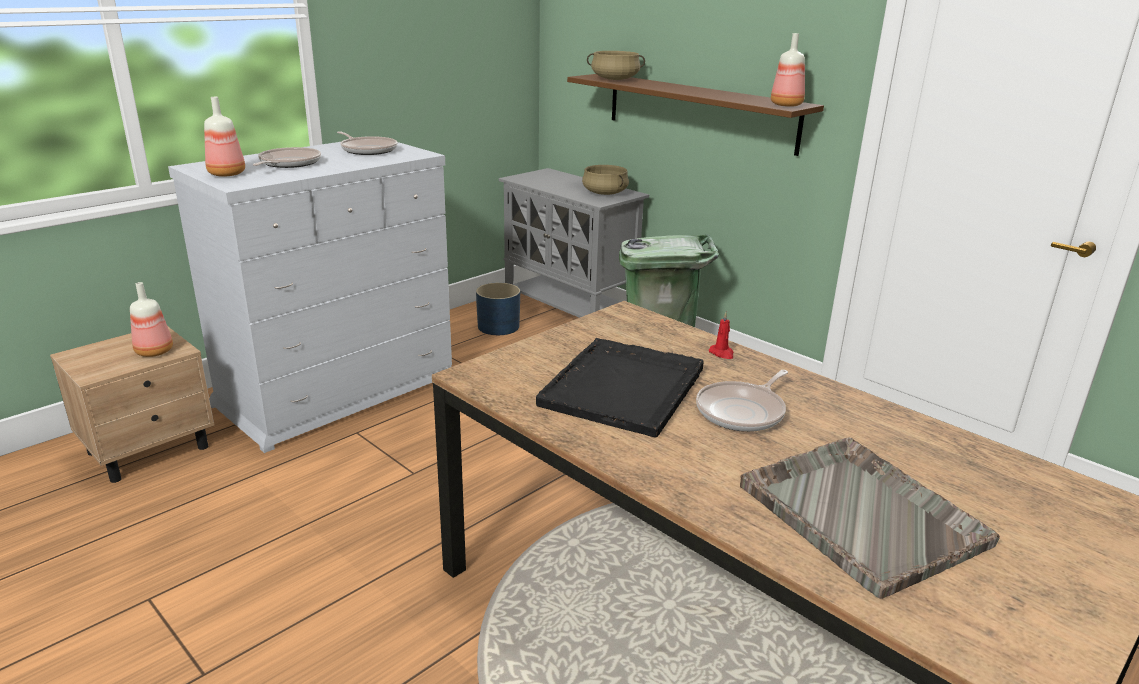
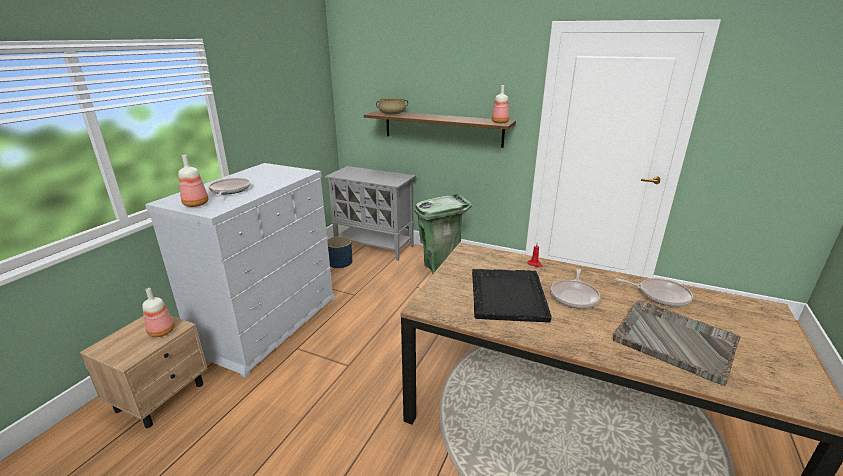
camera: 20 degrees left, 0 degrees up
frying pan [337,131,398,155] -> frying pan moved to [615,278,693,307]
beige cooking pot [582,165,629,195] -> none

